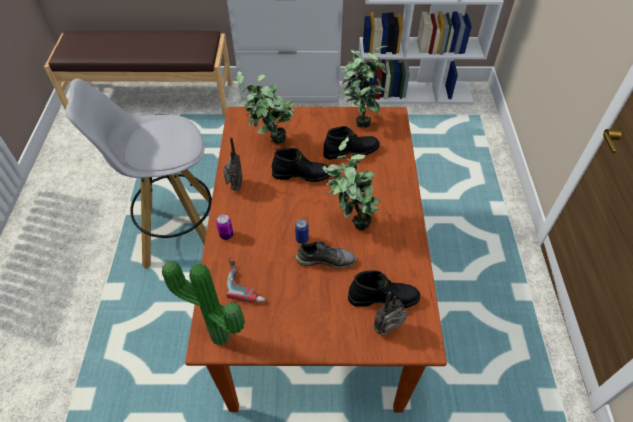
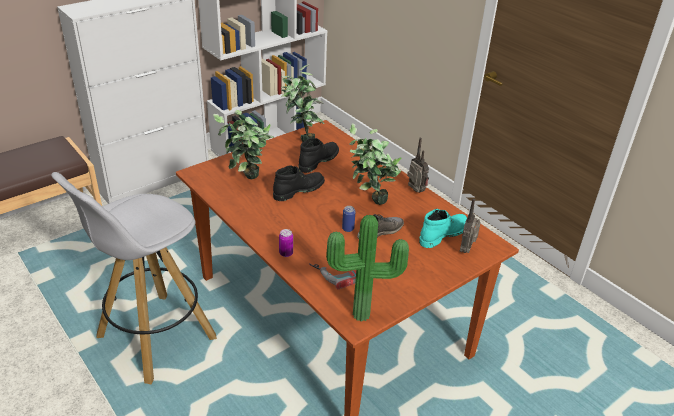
camera: 40 degrees left, 15 degrees down
radio [223,137,242,191] -> radio moved to [407,138,429,193]
black boot [348,270,420,308] -> turquoise boot [419,209,467,248]

